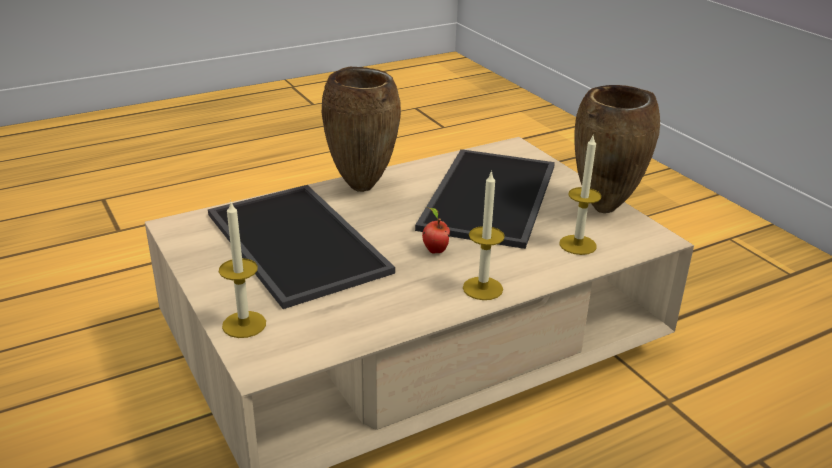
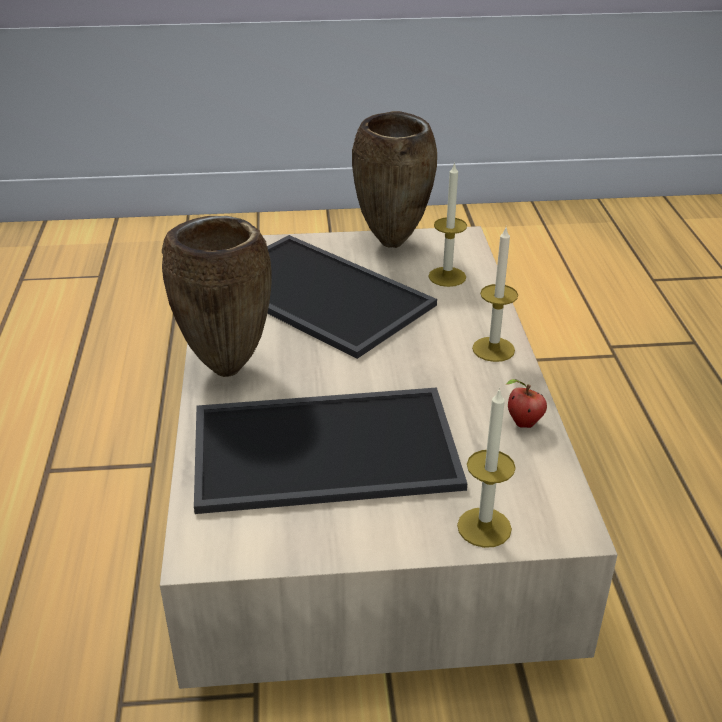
camera: 65 degrees left, 5 degrees up
apple [422,207,450,253] -> apple moved to [506,379,547,428]

